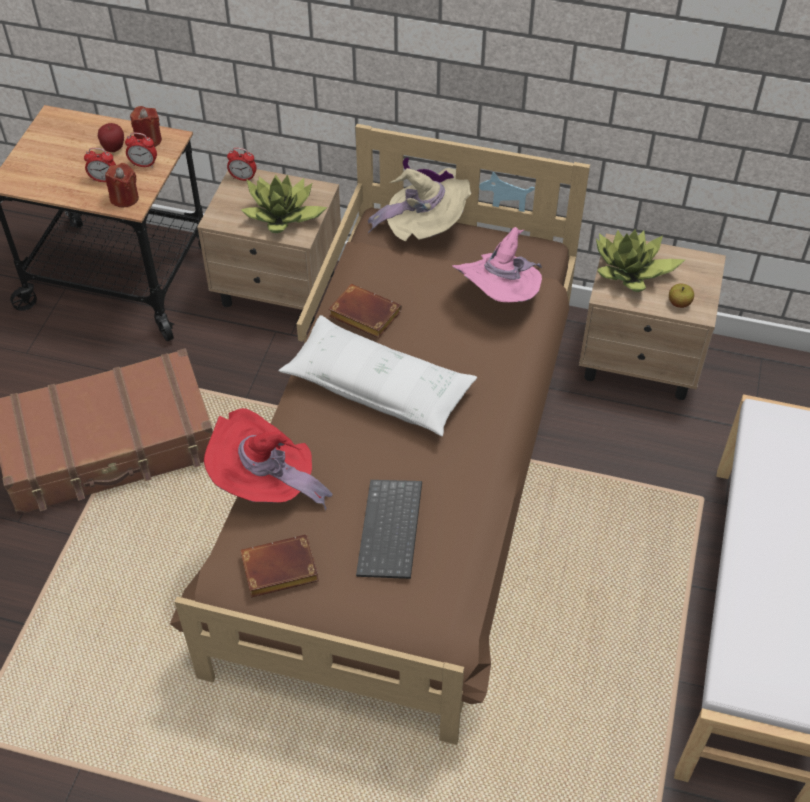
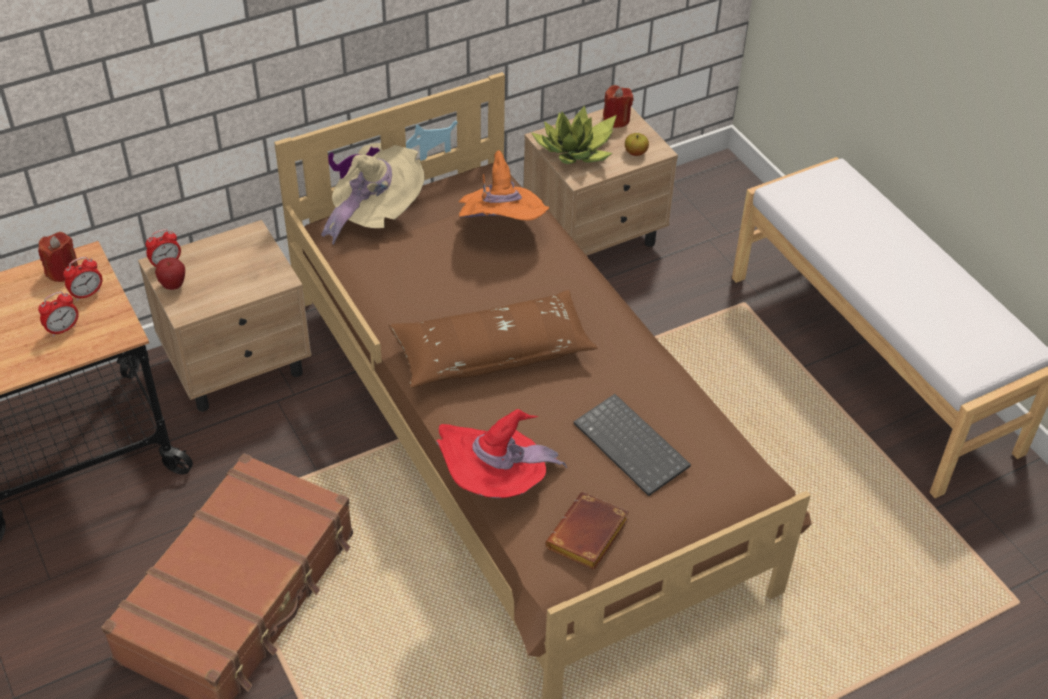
camera: 45 degrees left, 5 degrees down
apple [98,123,124,152] -> apple moved to [155,258,185,290]
red candle [105,163,139,207] -> red candle moved to [603,85,633,128]
potted plant [240,174,327,233] -> none
white pillow [278,315,477,436] -> brown pillow [389,290,598,389]
brown book [329,284,402,338] -> none
pink hat [452,227,542,302] -> orange hat [459,150,549,221]

